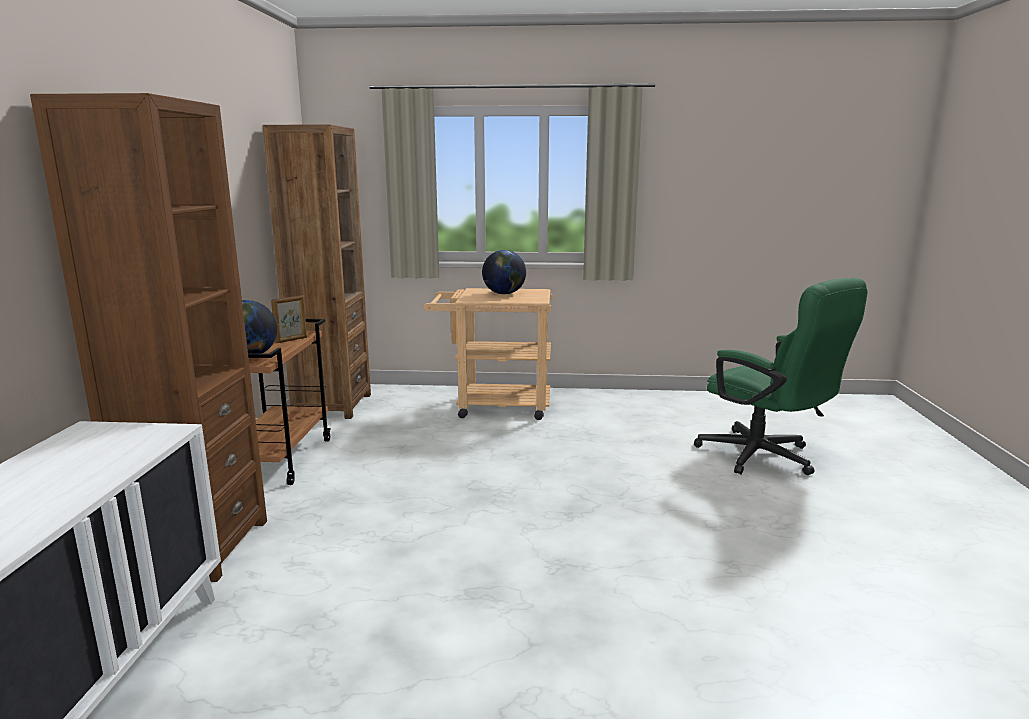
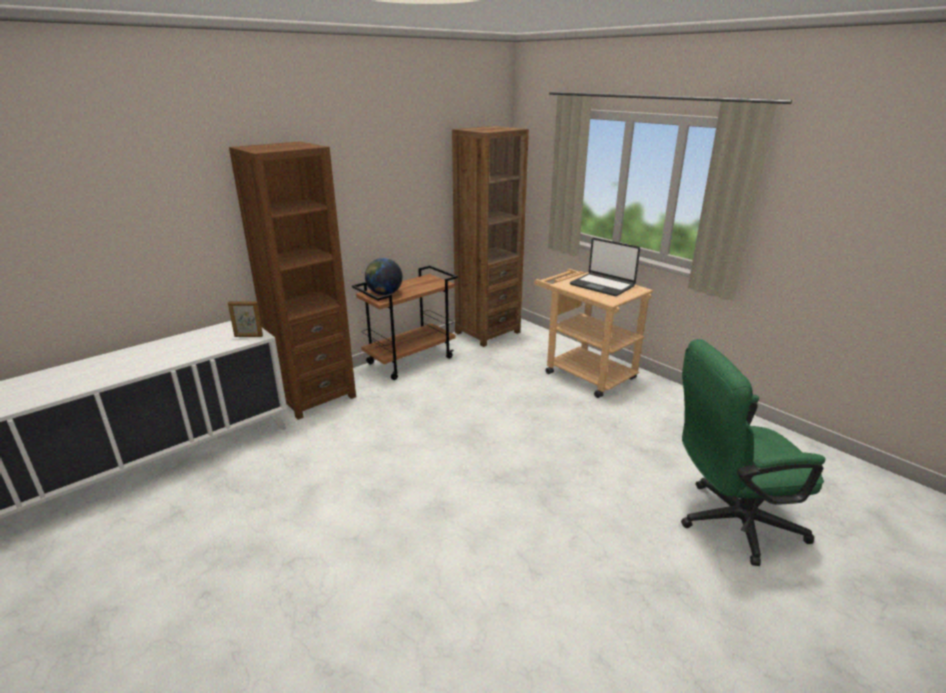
camera: 45 degrees right, 10 degrees up
picture frame [271,295,307,343] -> picture frame moved to [228,301,263,337]
globe [482,250,526,294] -> laptop [570,238,640,296]
green office chair [694,278,867,475] -> green office chair turned 75 degrees clockwise [681,339,825,566]

